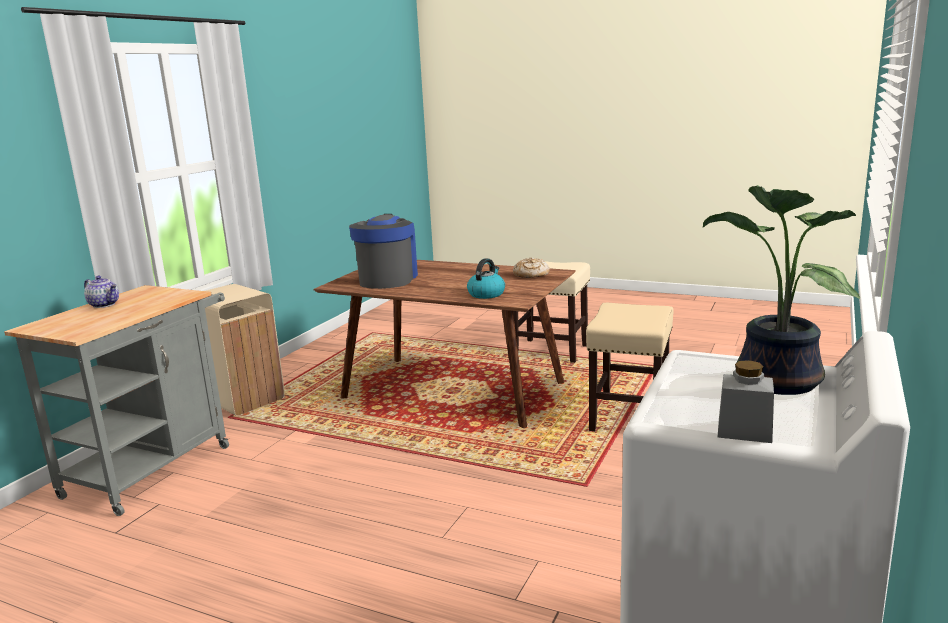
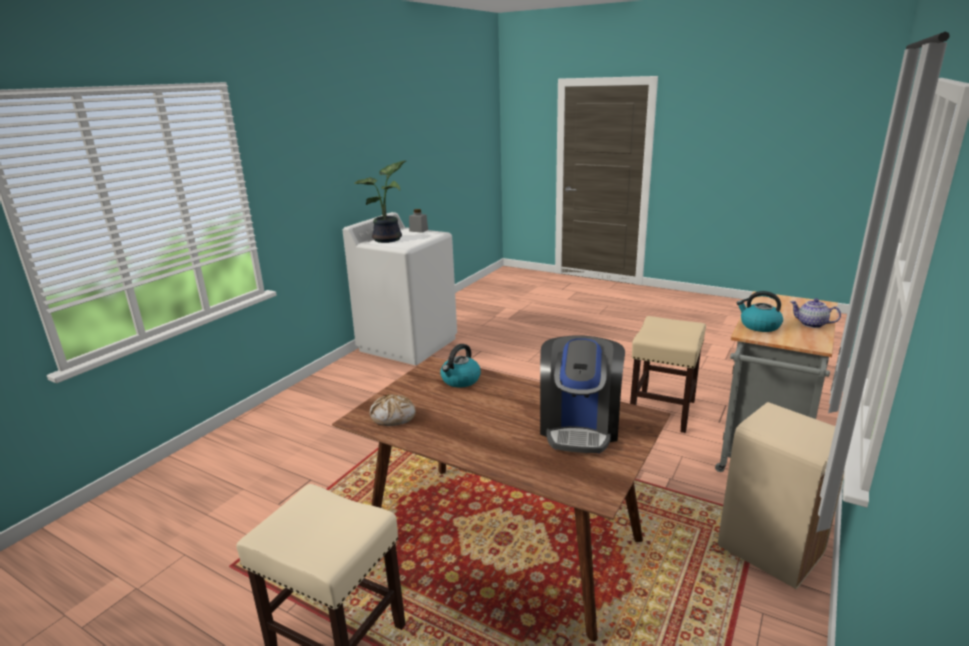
camera: 175 degrees left, 5 degrees up
beige stool [586,303,674,431] -> beige stool moved to [630,316,706,433]
none -> kettle [736,291,783,332]

